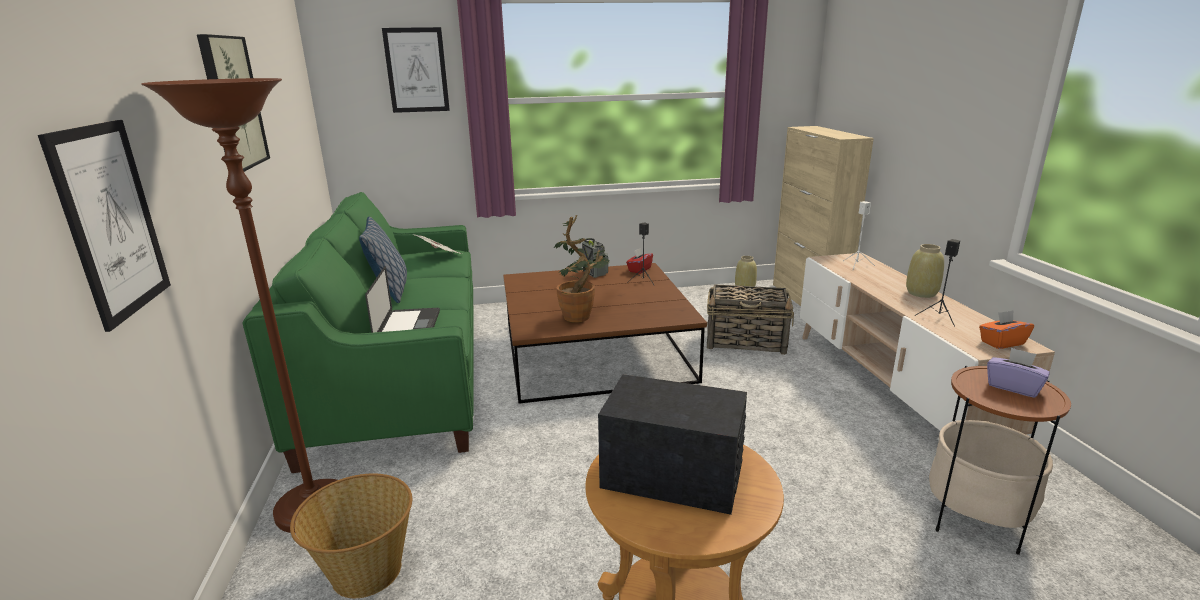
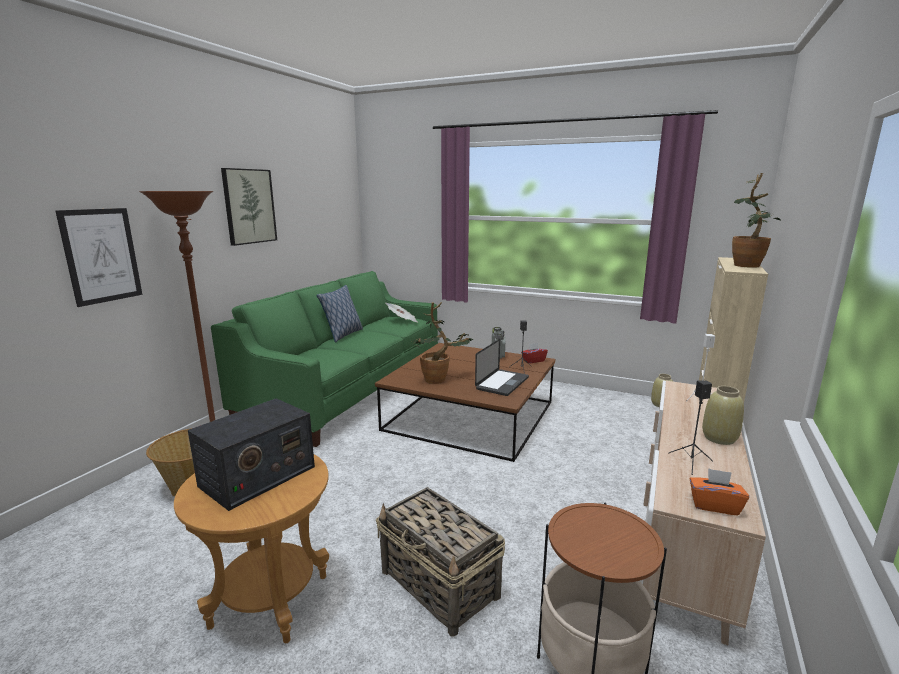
camera: 35 degrees right, 5 degrees down
laptop [365,266,440,333] -> laptop moved to [475,339,529,396]
picture [382,27,450,113] -> none
radio [598,374,747,515] -> radio turned 75 degrees clockwise [188,398,315,511]
basket [707,284,794,355] -> basket moved to [376,487,505,637]
purple tissue box [987,347,1050,398] -> none
none -> potted plant [732,173,781,268]

